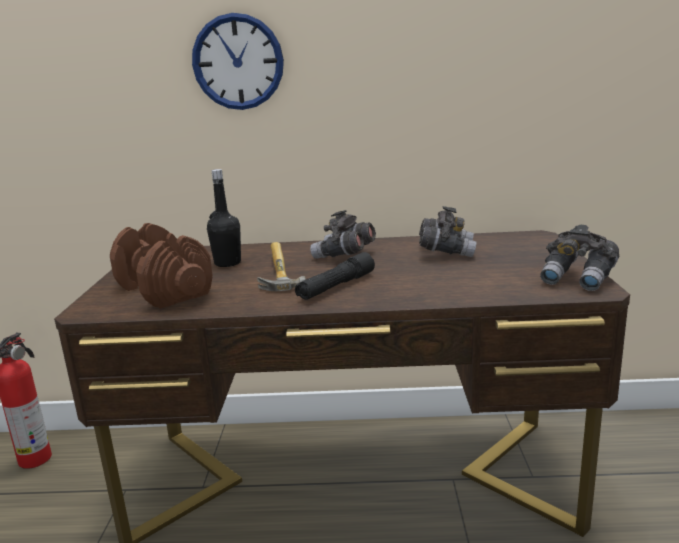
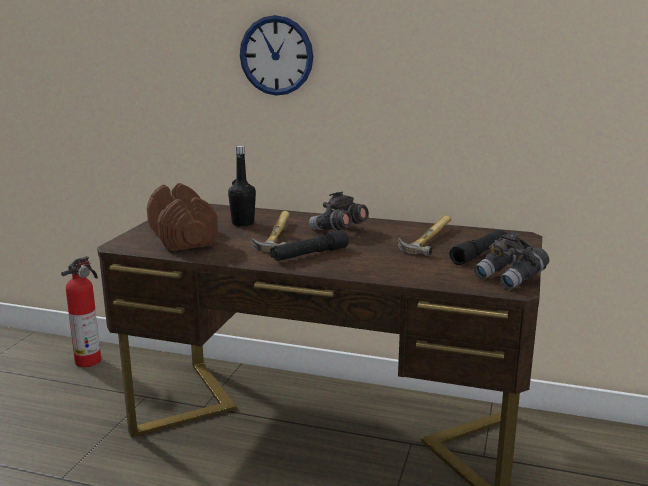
camera: 15 degrees right, 0 degrees up
grey binoculars [419,206,477,257] -> hammer [398,215,451,256]
none -> black flashlight [450,229,507,265]

